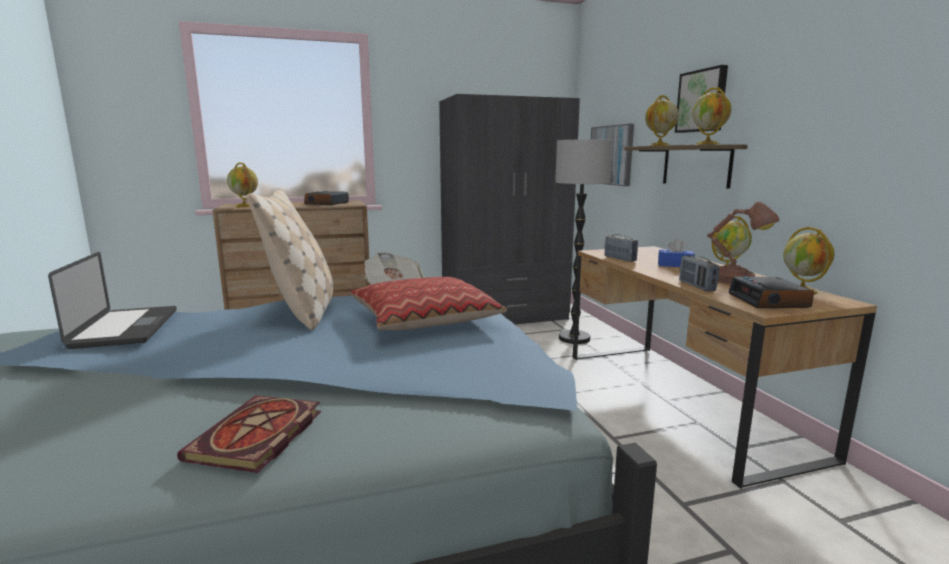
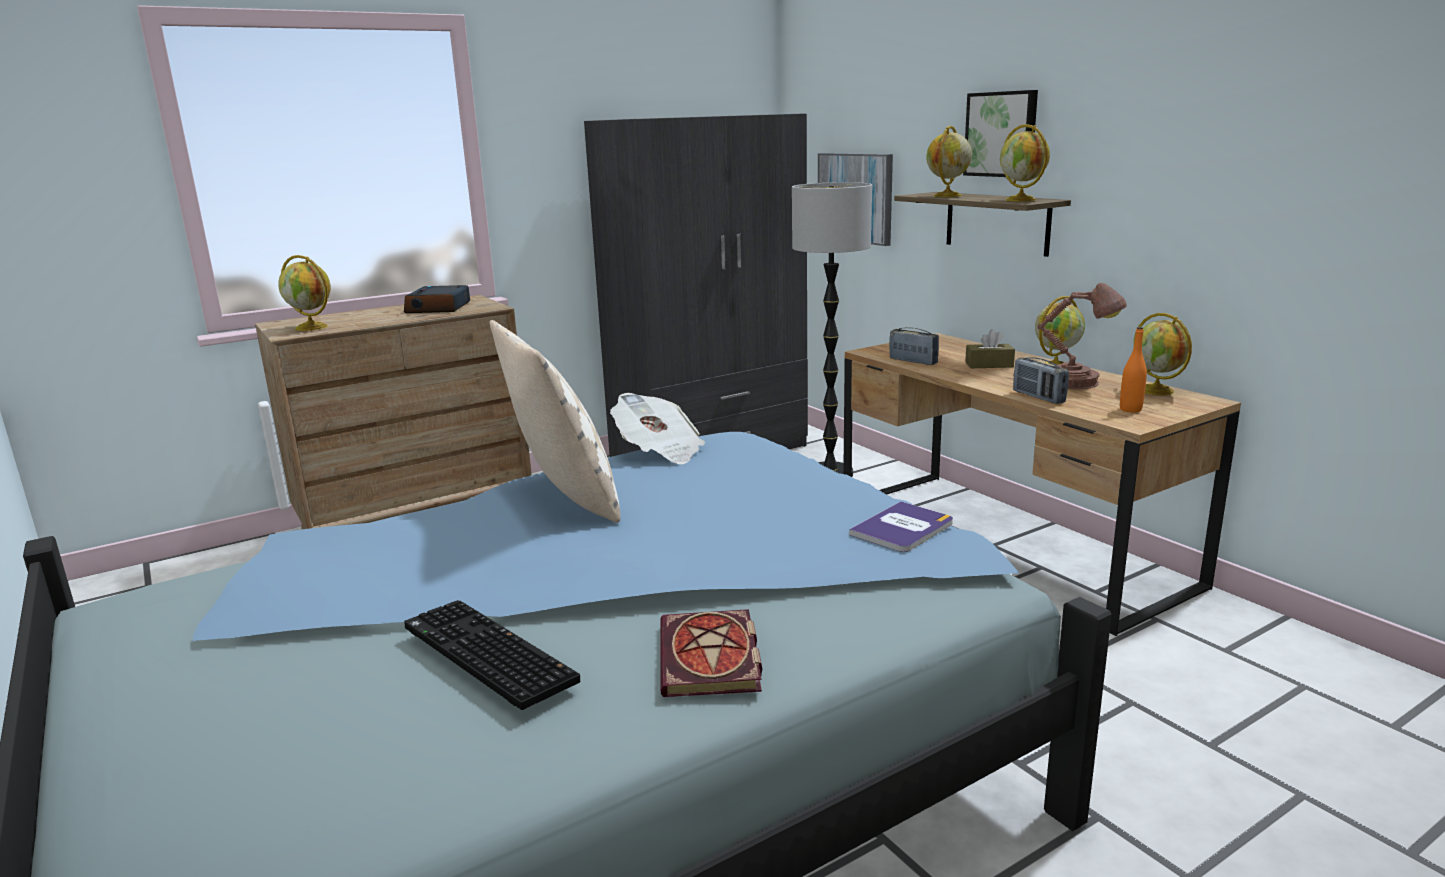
camera: 15 degrees left, 5 degrees up
laptop [48,252,177,349] -> none
pillow [349,277,507,330] -> none
blue tissue box [658,238,695,267] -> brown tissue box [965,329,1015,368]
alarm clock [729,277,814,308] -> orange bottle [1120,327,1147,413]
none -> keyboard [404,600,580,710]
none -> book [849,501,953,552]

